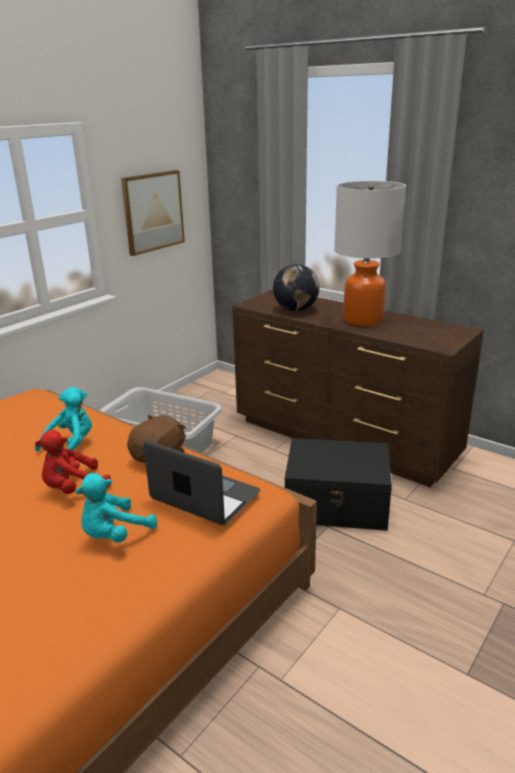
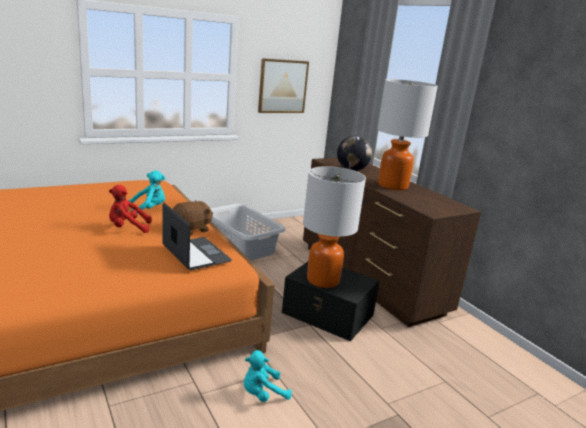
camera: 20 degrees right, 5 degrees down
turquoise plush toy [75,473,157,543] -> turquoise plush toy moved to [244,350,292,402]
none -> table lamp [303,166,366,288]

